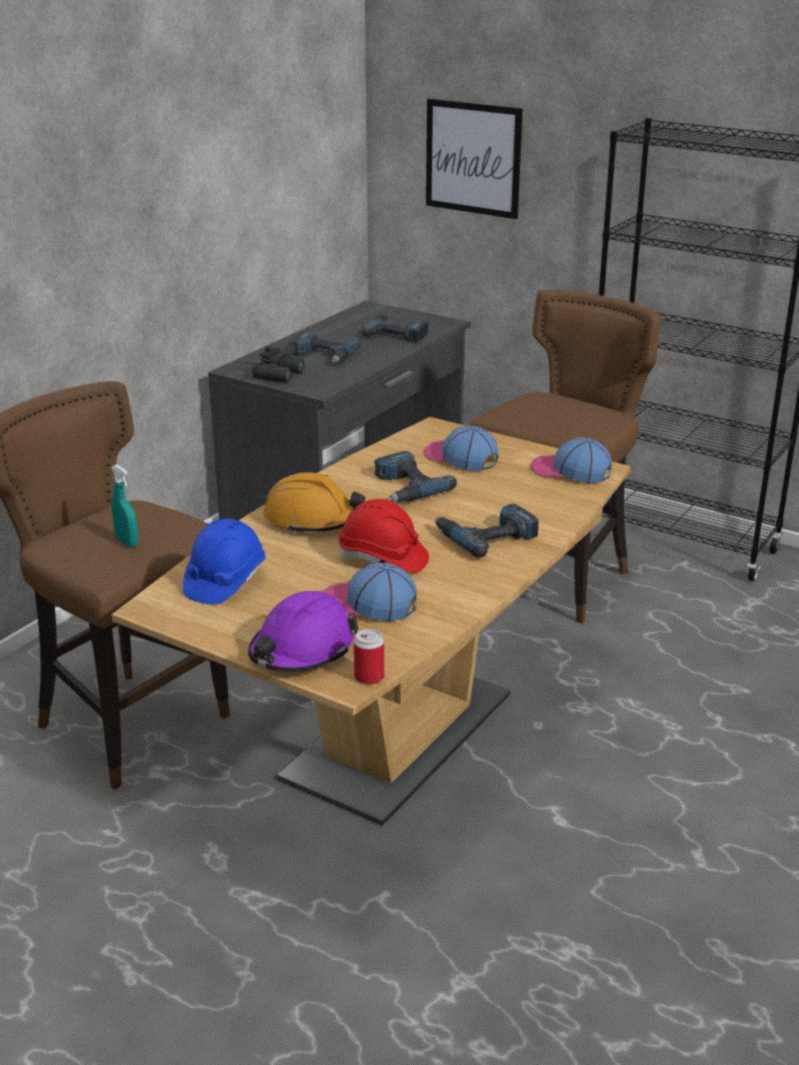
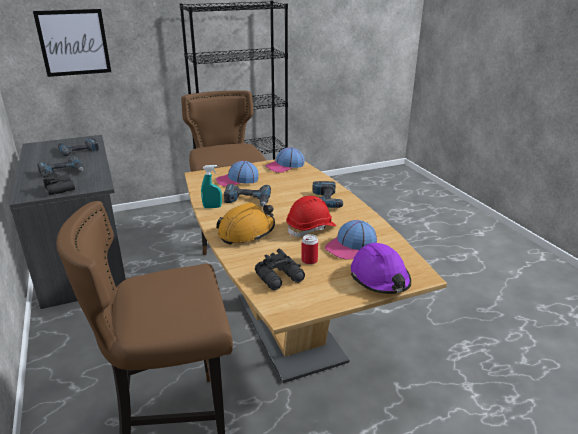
camera: 55 degrees left, 0 degrees up
turquoise spray bottle [111,464,138,547] -> turquoise spray bottle moved to [201,165,222,208]
blue hard hat [183,518,266,605] -> black binoculars [255,249,305,290]
can [354,629,384,685] -> can moved to [301,234,318,265]

